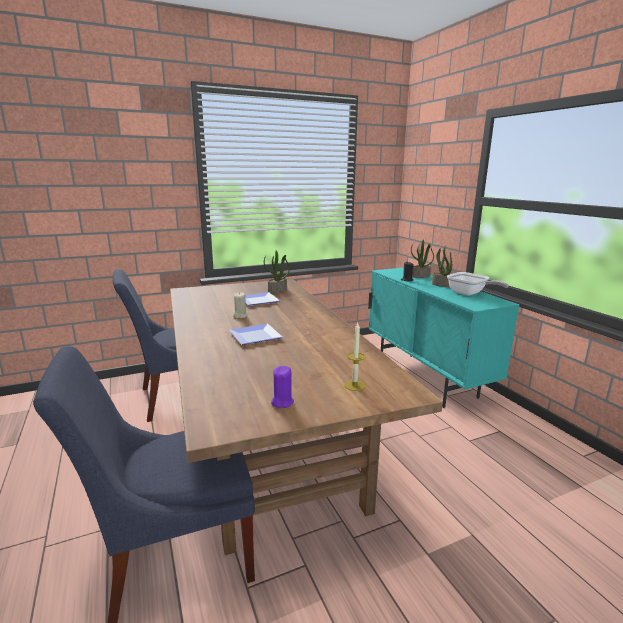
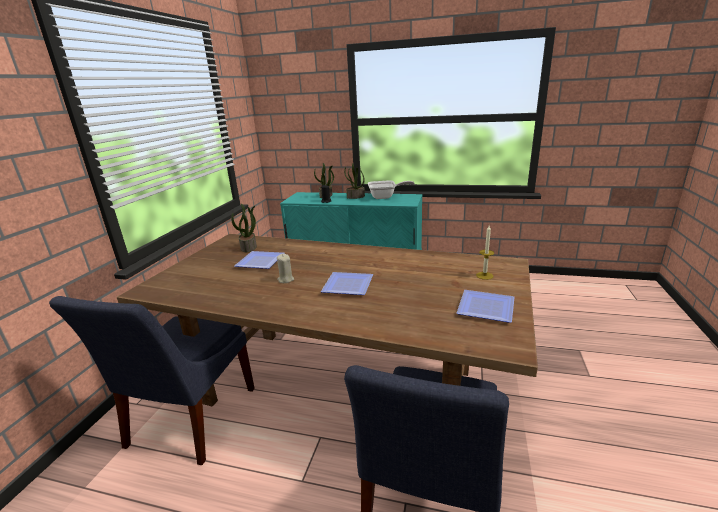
camera: 50 degrees left, 5 degrees up
purple candle [271,366,294,408] -> plate [457,290,515,323]

